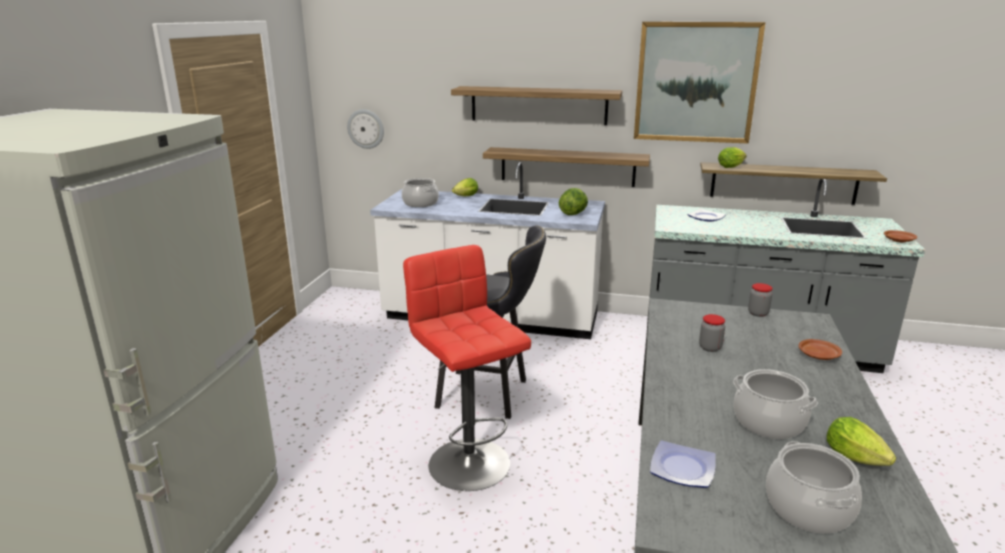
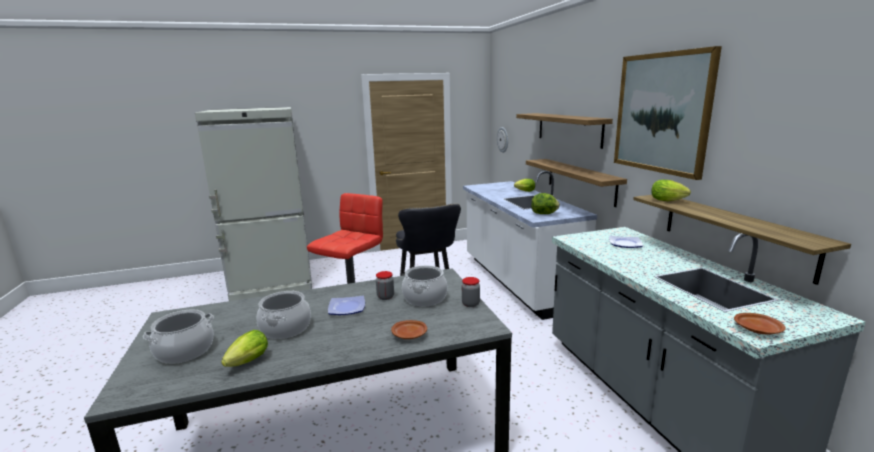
camera: 60 degrees right, 5 degrees down
cooking pot [402,178,439,207] -> cooking pot moved to [402,265,447,306]
plate [650,440,716,488] -> plate moved to [328,296,365,315]

